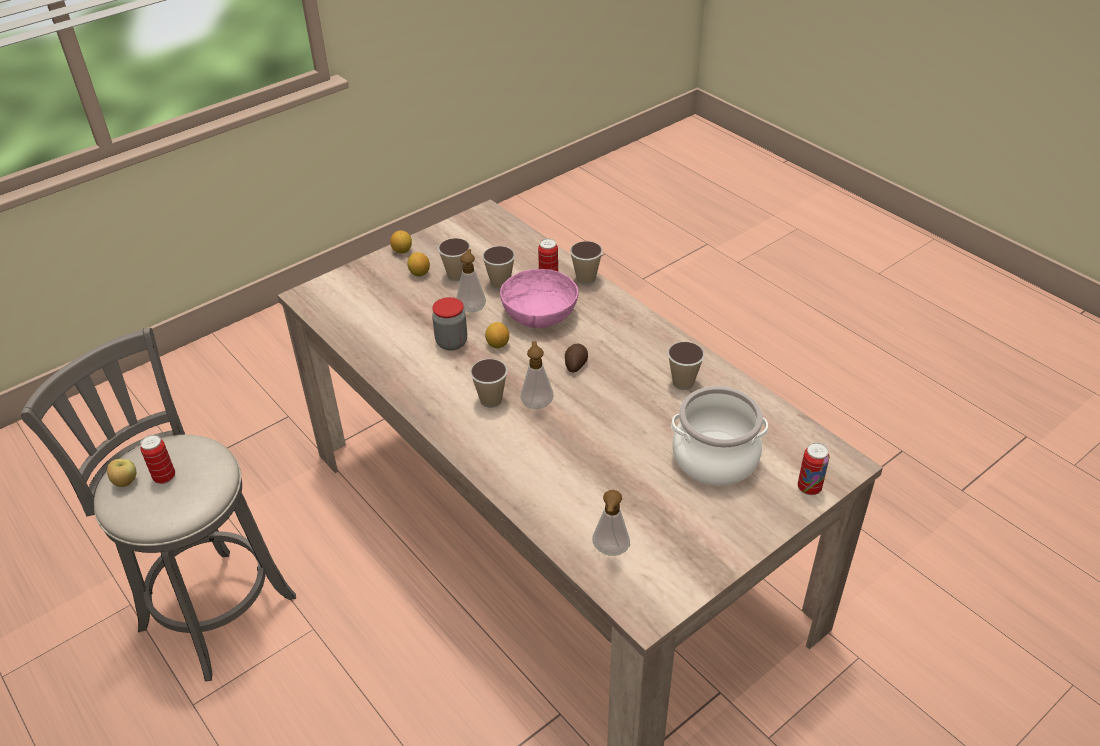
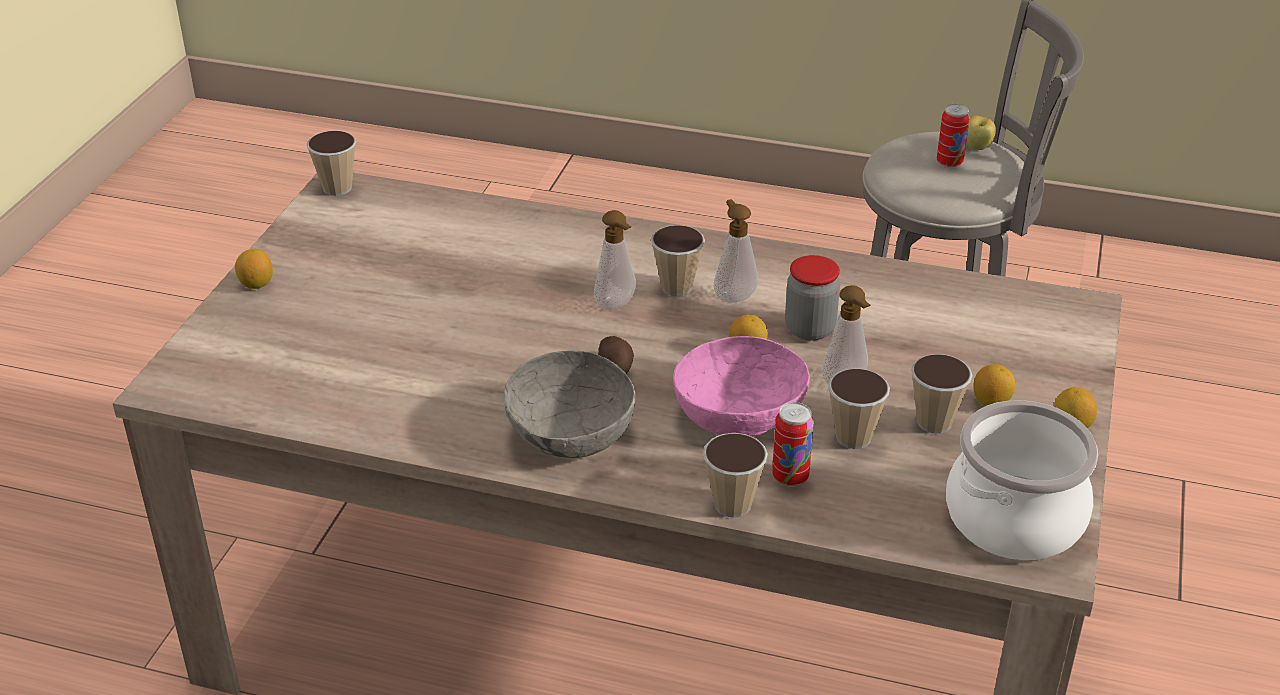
camera: 145 degrees right, 5 degrees down
soap dispenser [592,490,630,556] -> soap dispenser moved to [714,199,759,303]
cup [667,342,705,390] -> cup moved to [306,130,356,196]
cooking pot [671,386,768,485] -> cooking pot moved to [946,400,1098,560]
can [798,443,829,495] -> none
none -> lemon [235,249,273,289]
none -> grey bowl [504,350,635,458]

